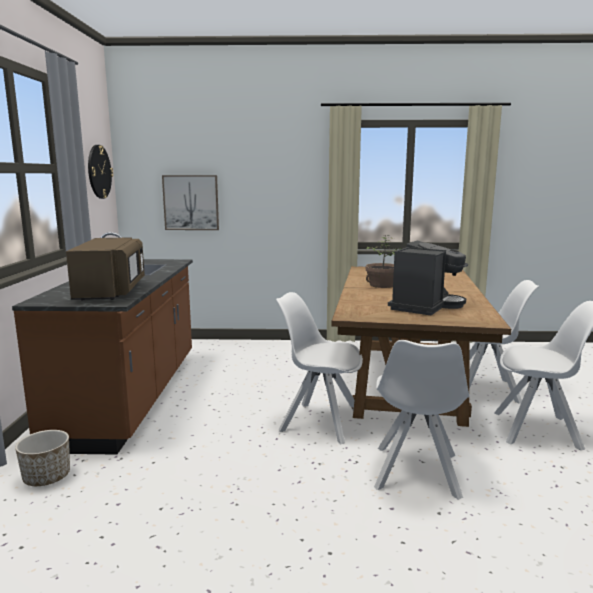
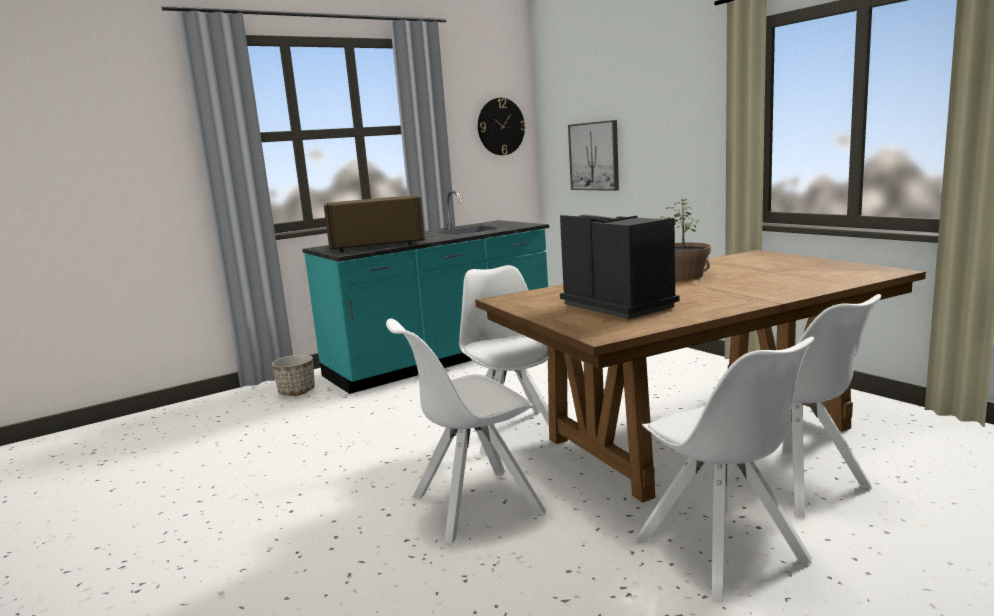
camera: 55 degrees right, 0 degrees up
brown counter [12,232,193,455] -> turquoise counter [302,190,549,394]
brown microwave [66,238,145,301] -> brown microwave turned 150 degrees counterclockwise [324,195,425,252]
coffee machine [388,241,468,315] -> coffee machine turned 120 degrees counterclockwise [560,215,679,319]

